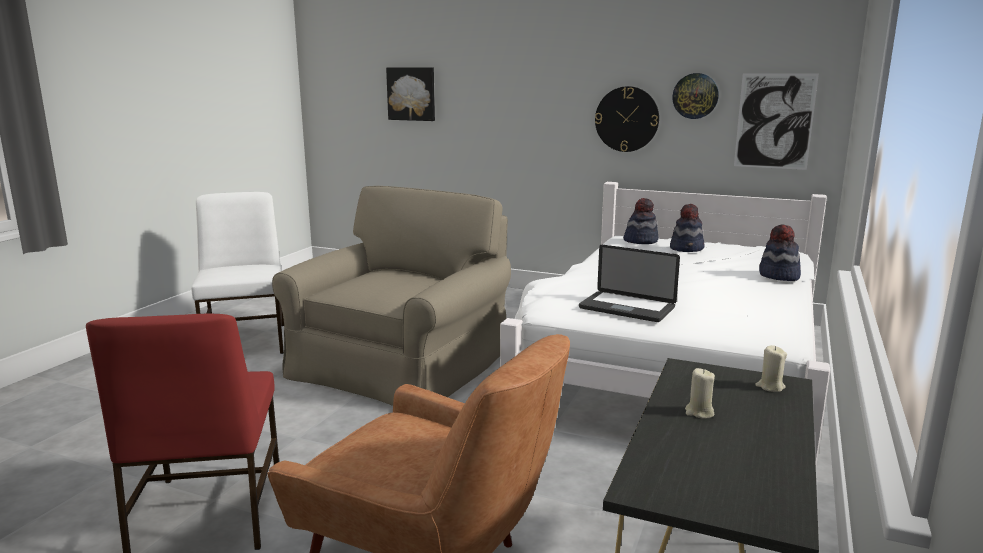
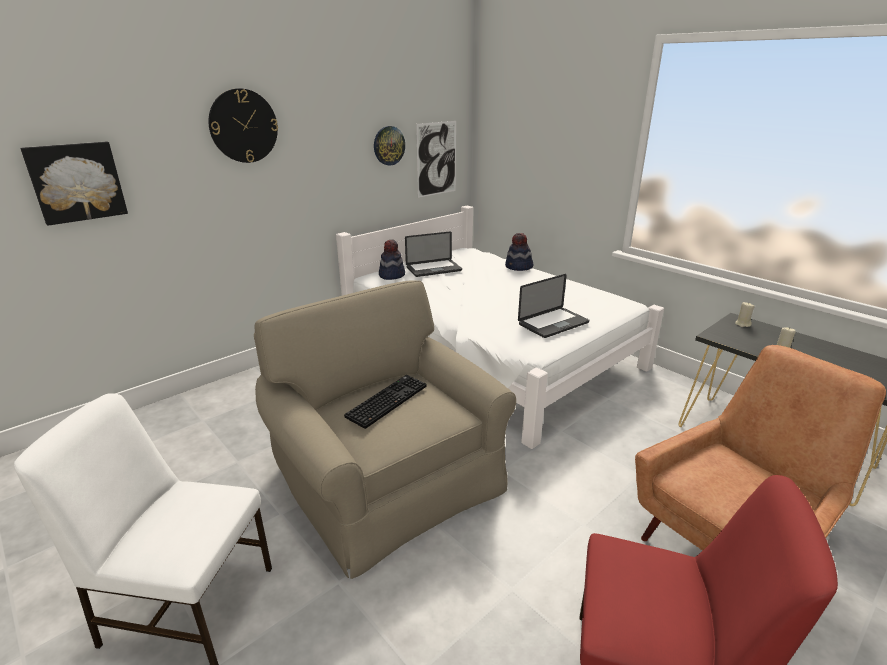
camera: 65 degrees left, 10 degrees up
wall clock [595,86,659,152] -> wall clock moved to [209,88,278,163]
hat [670,204,705,252] -> laptop [405,231,462,277]
none -> keyboard [344,375,426,429]

